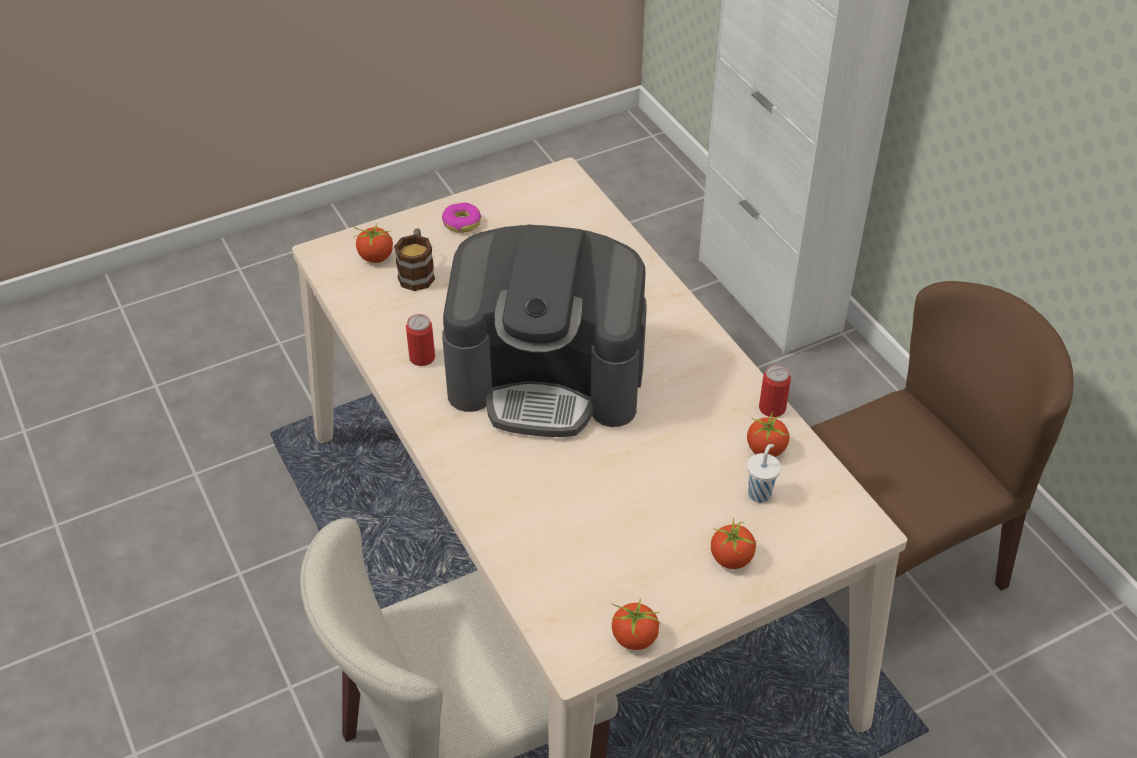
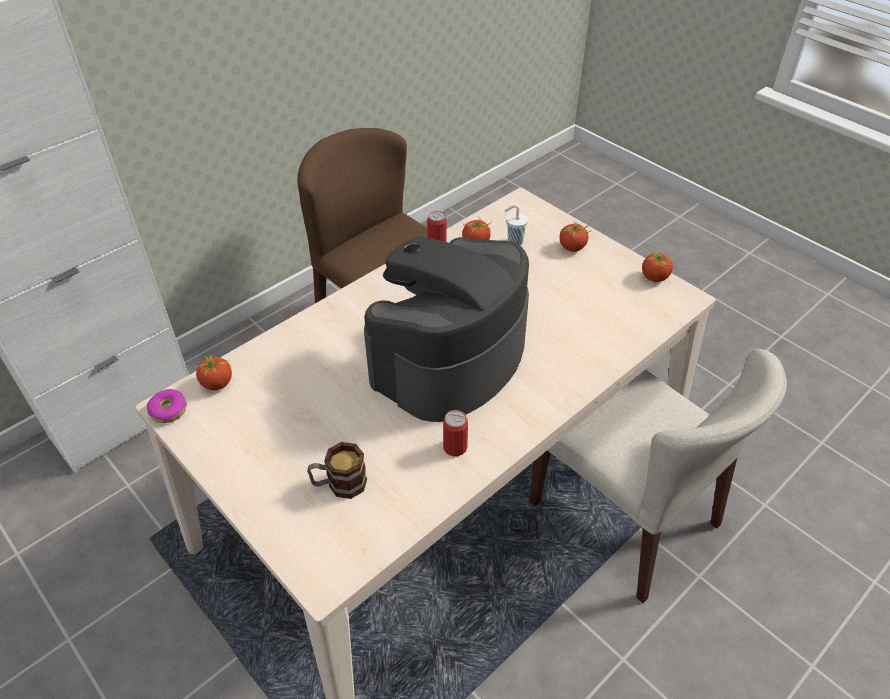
camera: 105 degrees left, 0 degrees up
tomato [354,223,393,263] -> tomato moved to [196,354,232,390]
donut [442,203,481,233] -> donut moved to [147,389,187,423]
coffee machine [442,224,647,437] -> coffee machine turned 135 degrees counterclockwise [364,236,529,422]

